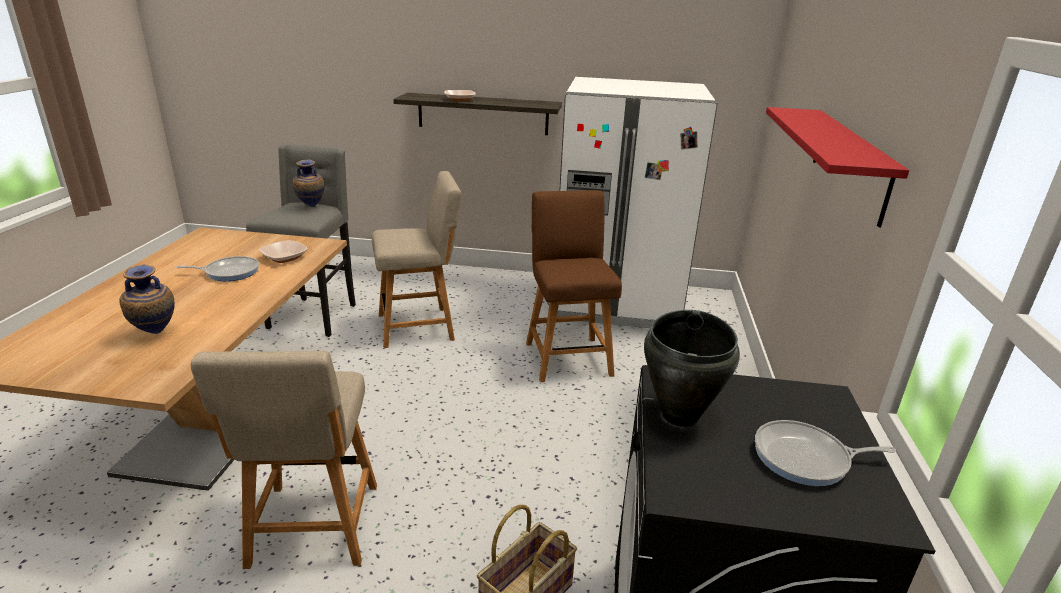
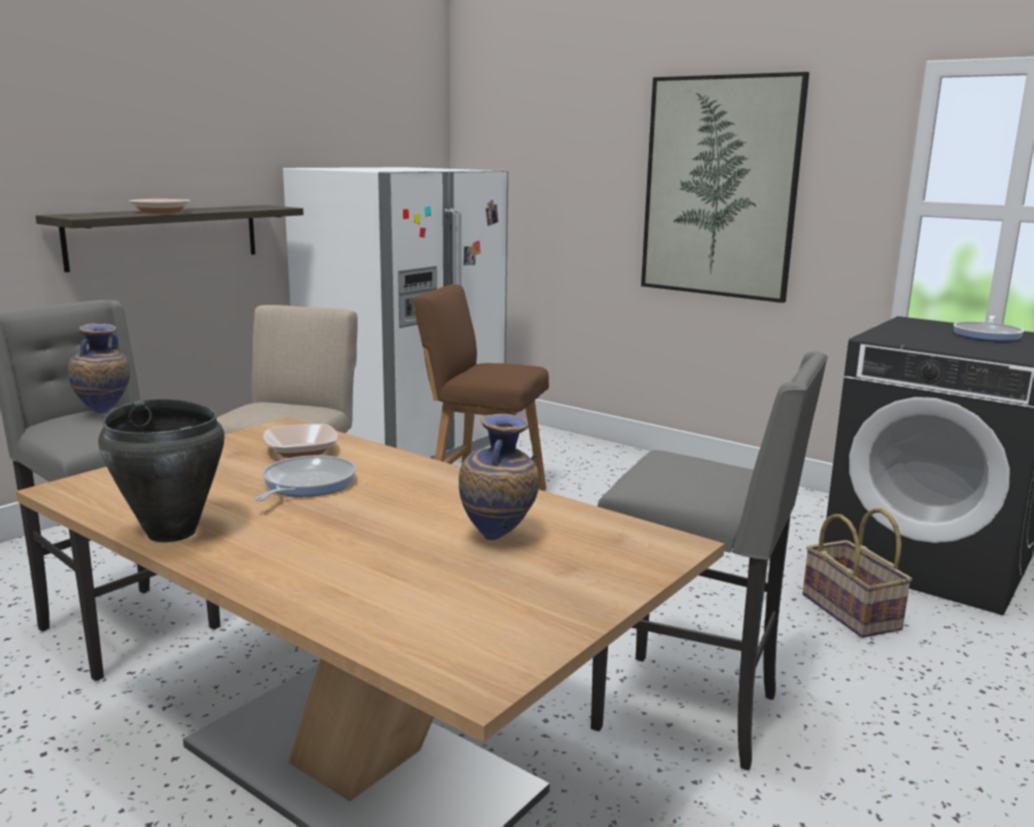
camera: 60 degrees left, 10 degrees down
beige chair [191,351,377,569] -> grey stool [591,351,828,770]
black cooking pot [644,310,740,427] -> black cooking pot moved to [98,399,224,542]
red shelf [766,107,909,227] -> picture [641,72,809,303]

